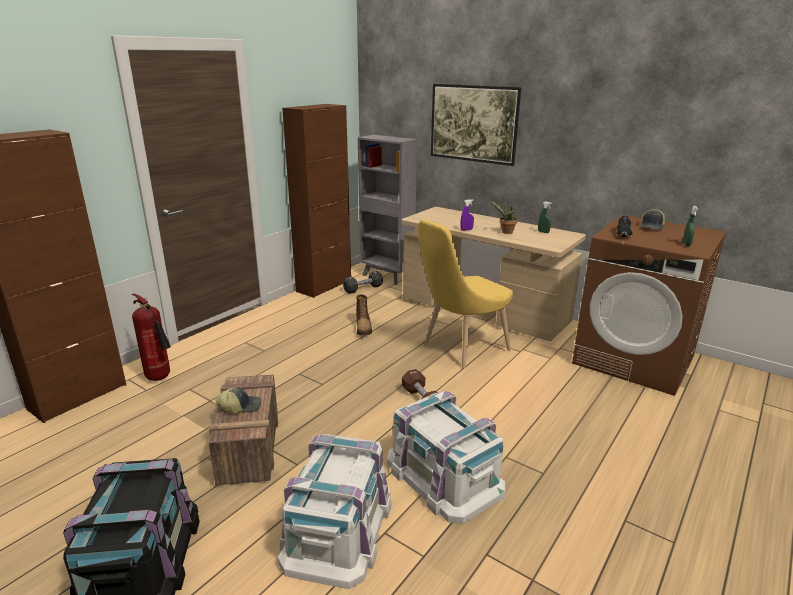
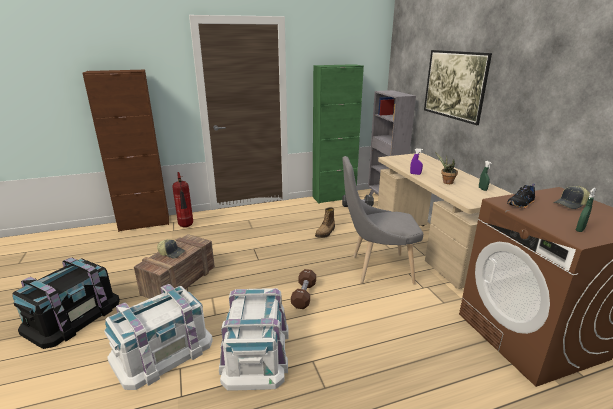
camera: 35 degrees right, 0 degrees up
brown cabinet [282,104,351,298] -> green cabinet [313,64,364,204]
yellow chair [418,219,513,368] -> grey chair [342,156,423,284]

